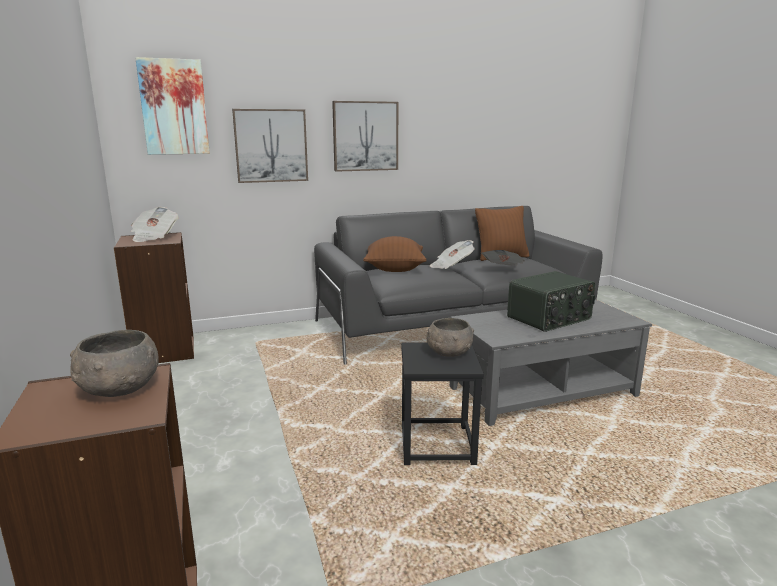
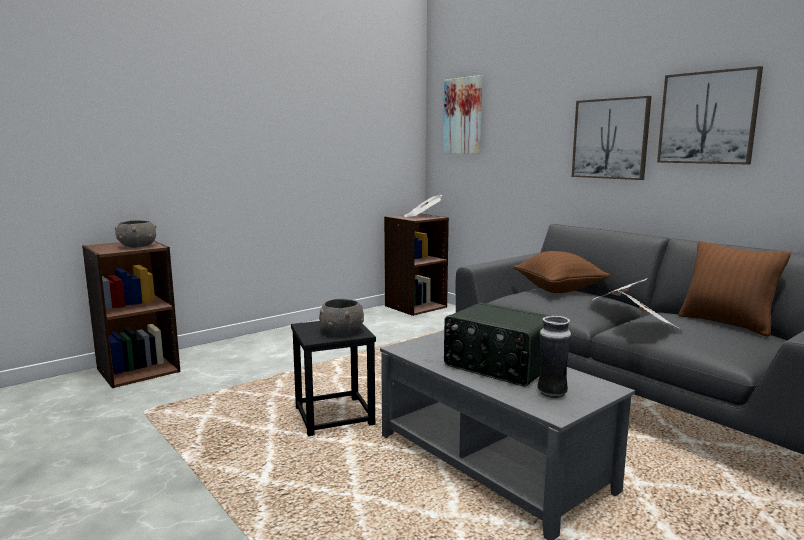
camera: 70 degrees right, 5 degrees down
picture [232,109,308,183] -> picture moved to [657,66,763,164]
none -> vase [537,316,571,398]

